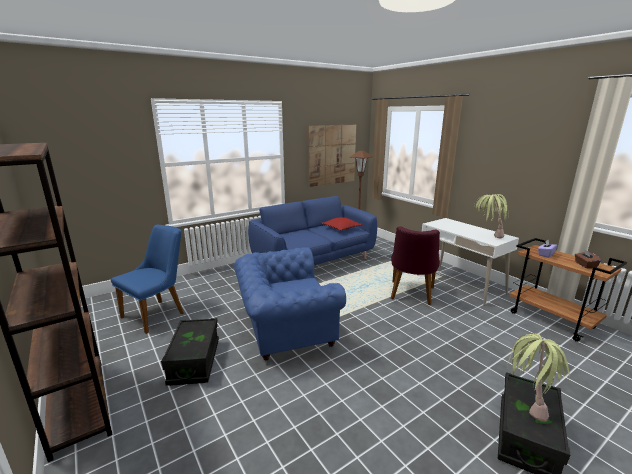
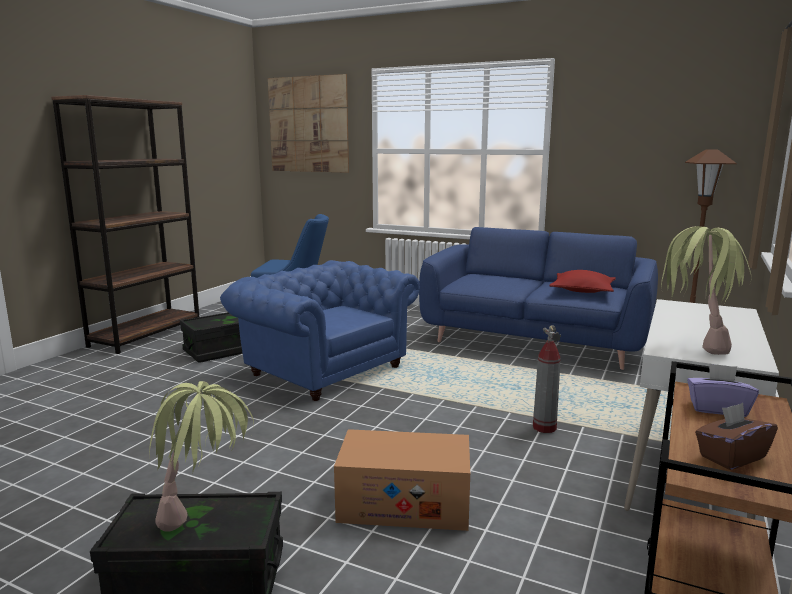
camera: 60 degrees right, 5 degrees down
picture [309,125,356,187] -> picture moved to [268,74,349,173]
purple chair [391,226,440,305] -> fire extinguisher [533,325,561,433]
none -> cardboard box [334,429,470,531]

